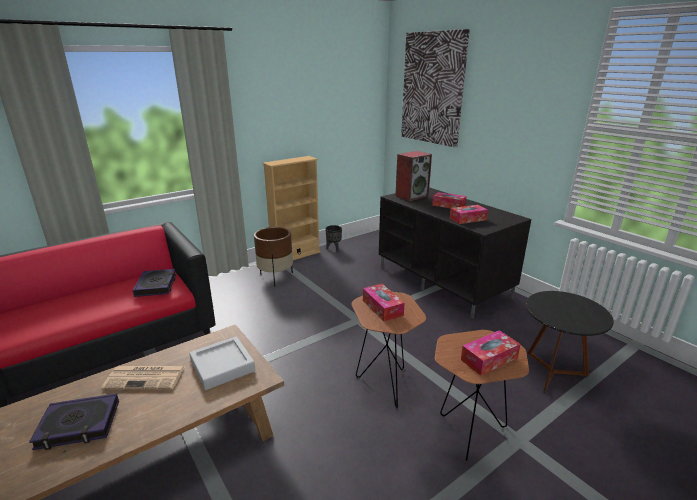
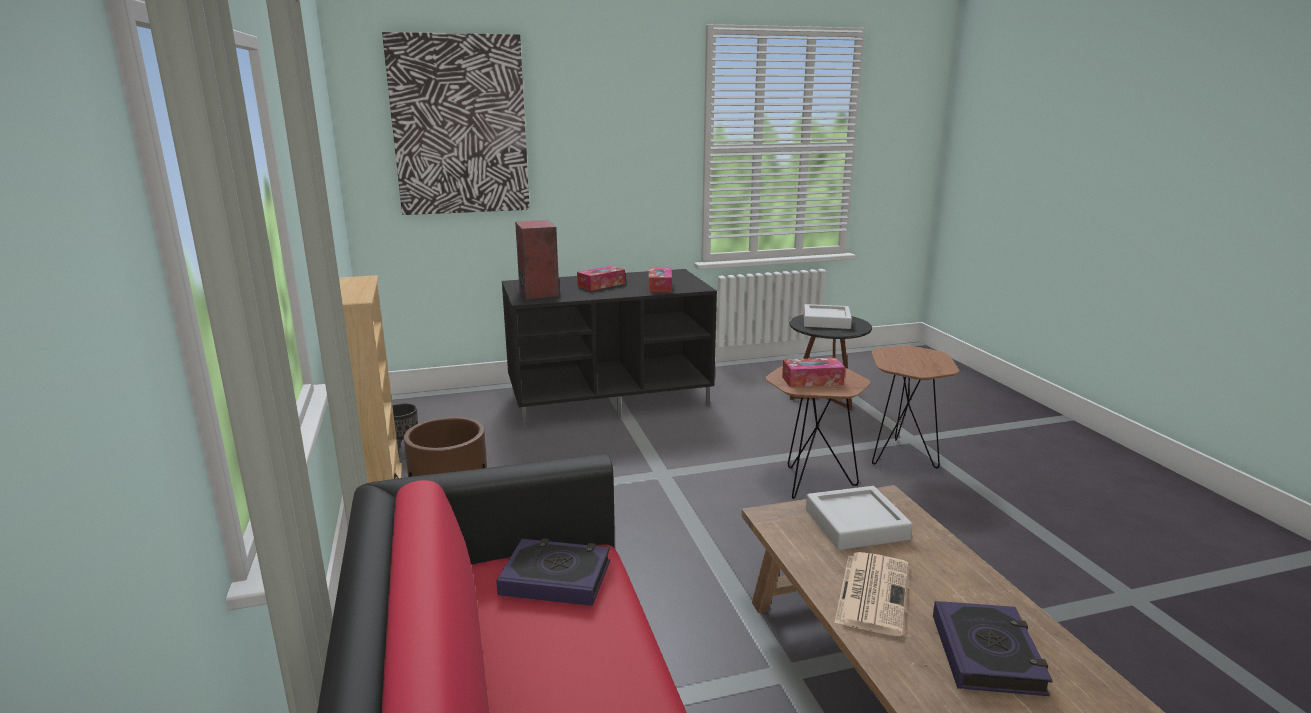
camera: 70 degrees left, 5 degrees down
tissue box [461,330,521,376] -> none
none -> grey tray [804,304,852,329]

